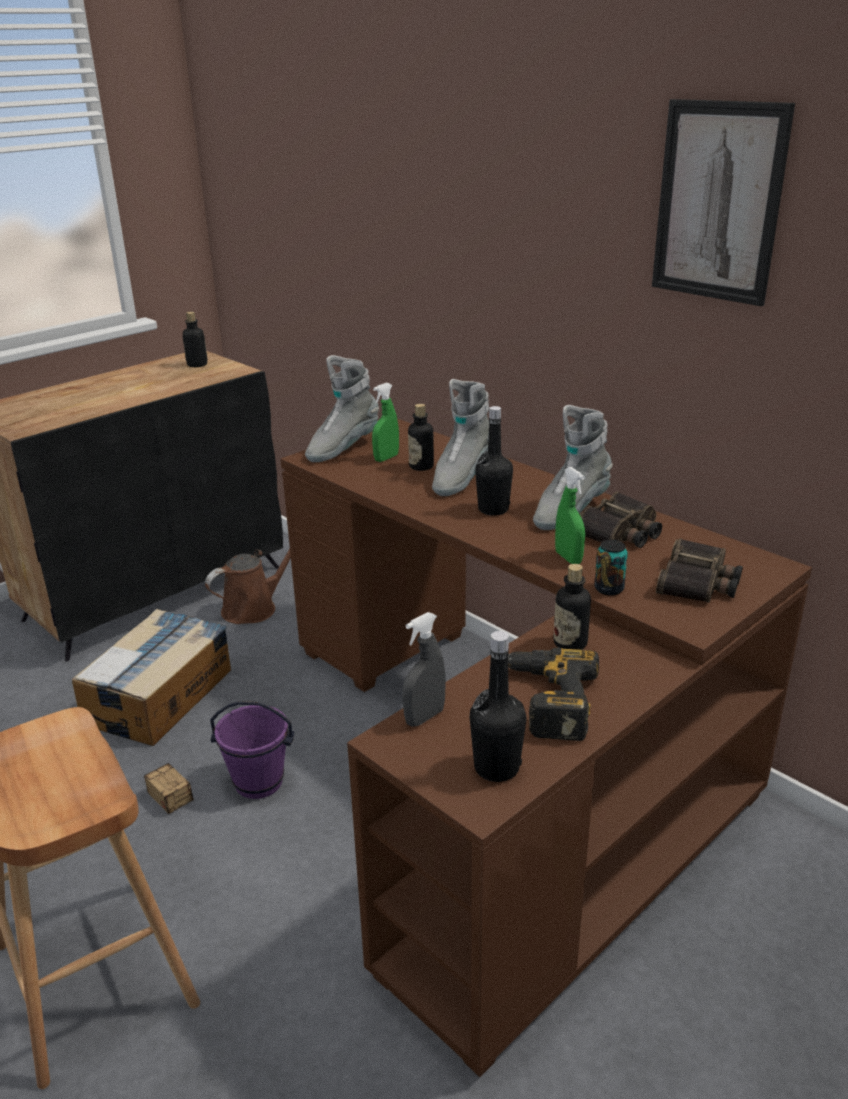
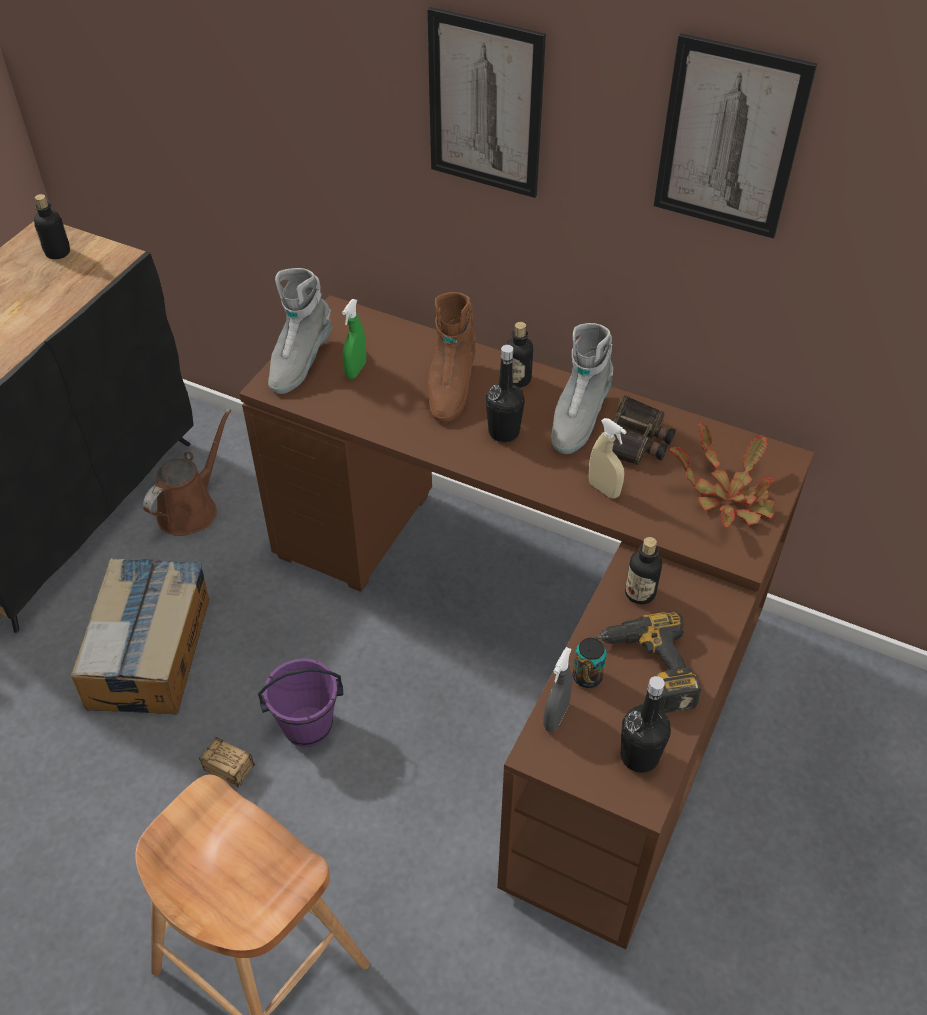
camera: 20 degrees left, 20 degrees up
bottle [408,404,434,471] -> bottle moved to [506,322,533,387]
grey boot [432,379,489,496] -> brown boot [428,292,476,423]
green spray bottle [555,467,585,564] -> beige spray bottle [589,418,627,498]
can [595,540,628,596] -> can moved to [573,638,607,688]
binoculars [656,538,743,603] -> potted plant [670,422,775,528]
none -> picture [427,7,546,198]

